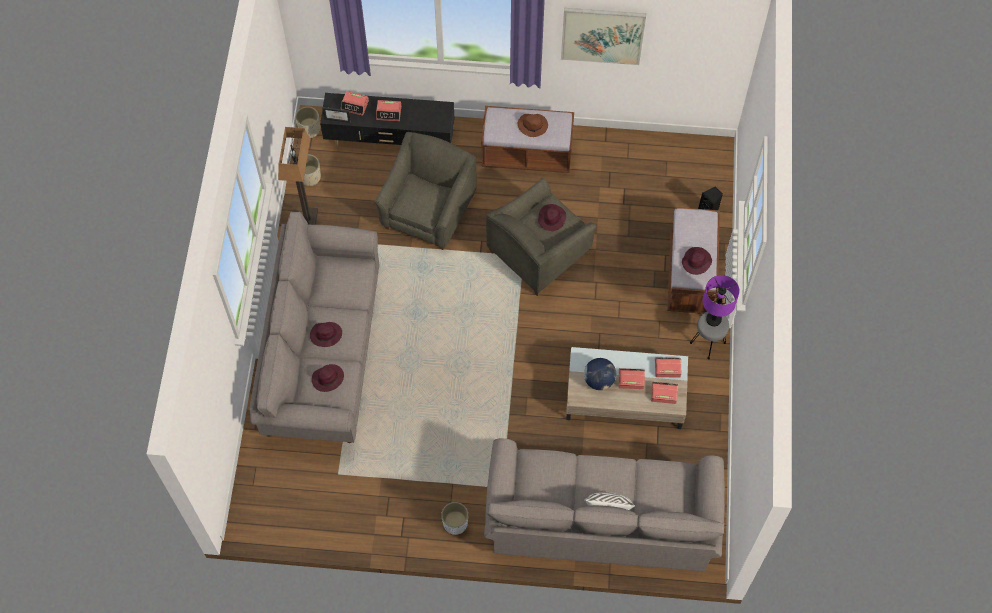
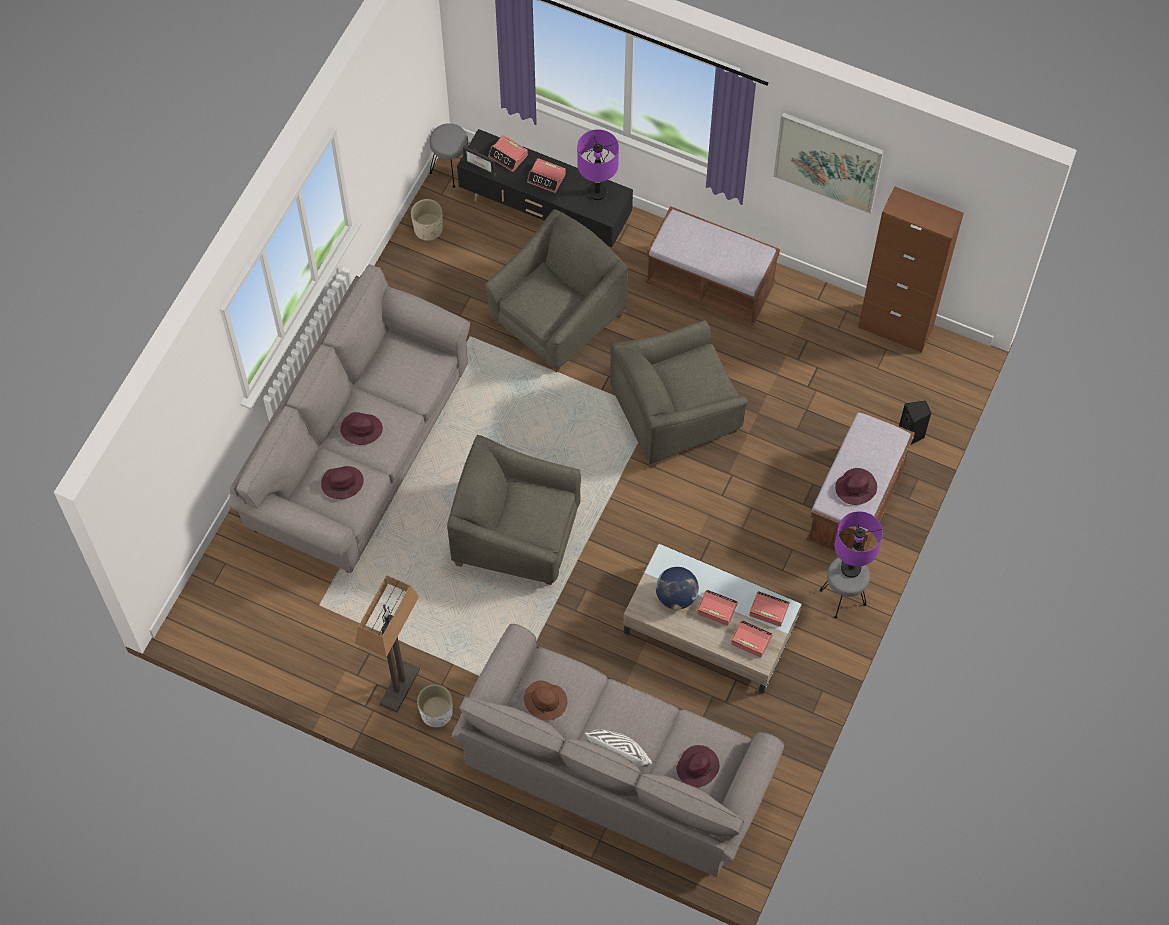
camera: 20 degrees right, 0 degrees up
floor lamp [278,127,318,225] -> floor lamp moved to [355,575,420,712]
beige planter [295,107,320,138] -> grey stool [429,123,468,188]
brown hat [518,114,548,137] -> brown hat moved to [524,680,567,721]
purple hat [538,204,566,231] -> purple hat moved to [676,745,720,787]
none -> grey armchair [447,435,581,585]
none -> purple table lamp [577,129,619,201]
none -> brown cabinet [858,186,964,353]

